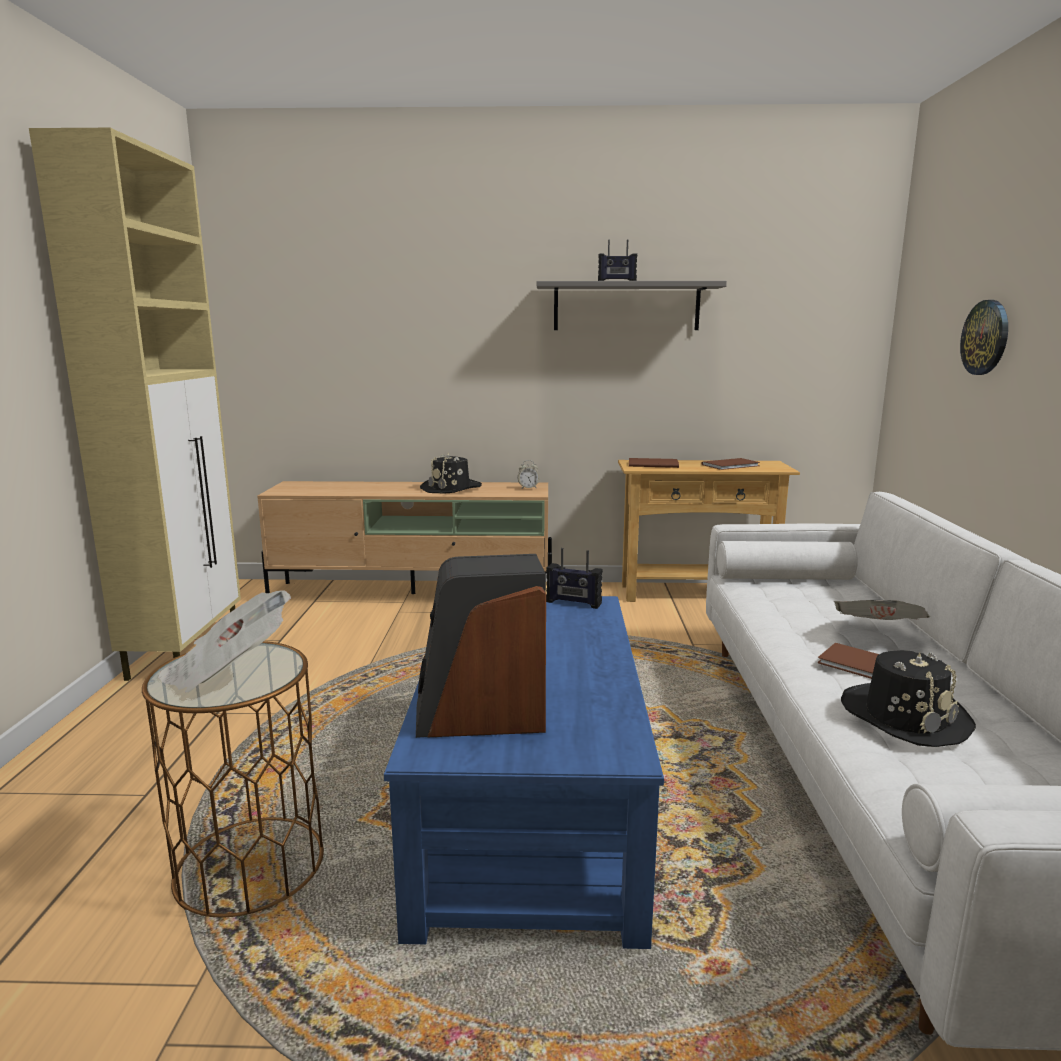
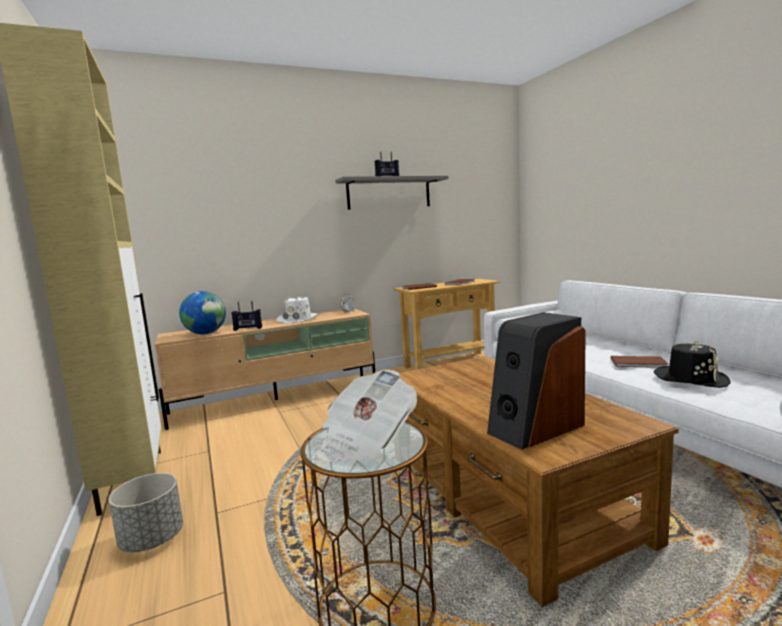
camera: 25 degrees left, 5 degrees down
blue coffee table [384,596,664,949] -> brown coffee table [399,356,679,607]
black hat [420,453,482,494] -> white hat [276,295,319,323]
radio [546,548,603,609] -> radio moved to [231,301,262,331]
newspaper [834,600,930,620] -> none
wall clock [960,300,1008,375] -> none
none -> grey planter [109,473,183,552]
none -> globe [179,291,226,334]

